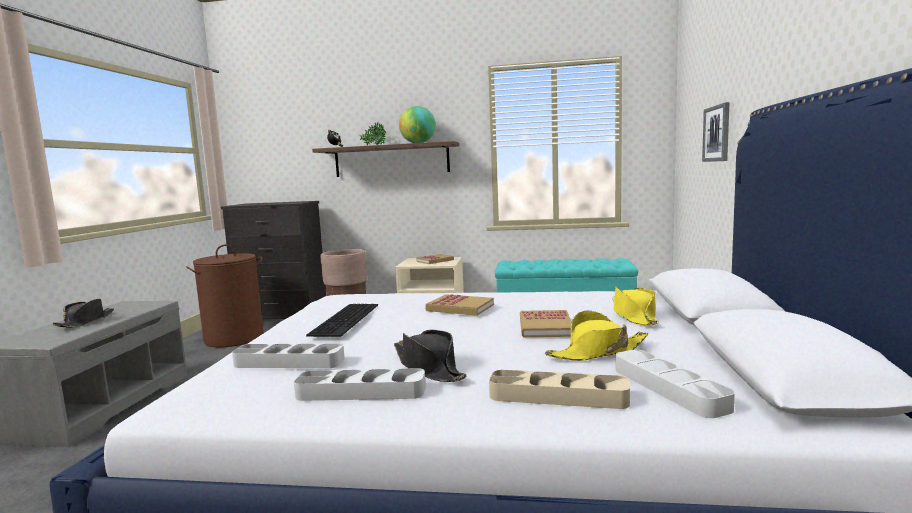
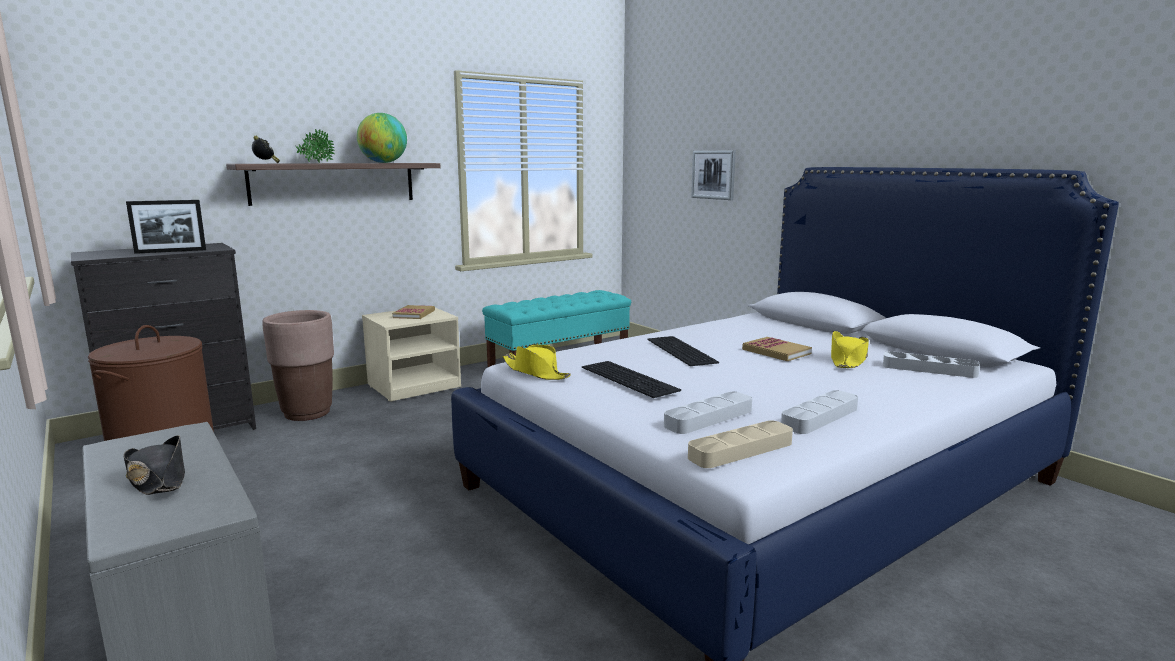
camera: 45 degrees left, 5 degrees up
black hat [394,330,467,382] -> none
book [425,294,494,316] -> keyboard [647,336,719,366]
beige tray [489,370,630,409] -> beige tray moved to [688,420,793,468]
yellow hat [612,286,659,325] -> yellow hat moved to [502,344,571,380]
none -> picture frame [126,200,206,254]

